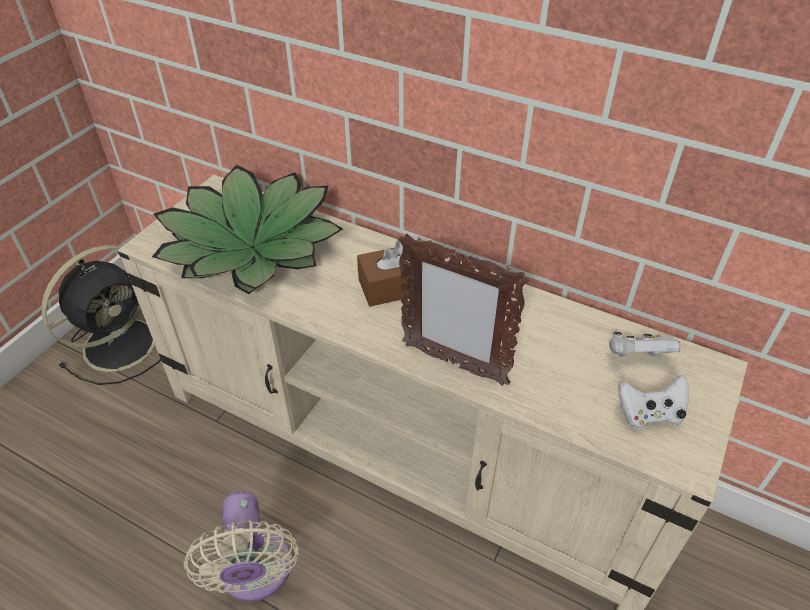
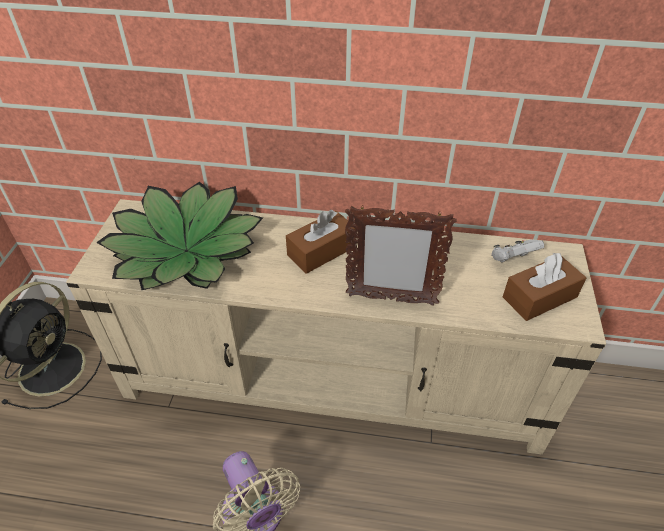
camera: 20 degrees left, 0 degrees up
white game controller [618,375,689,429] -> brown tissue box [503,253,586,321]

